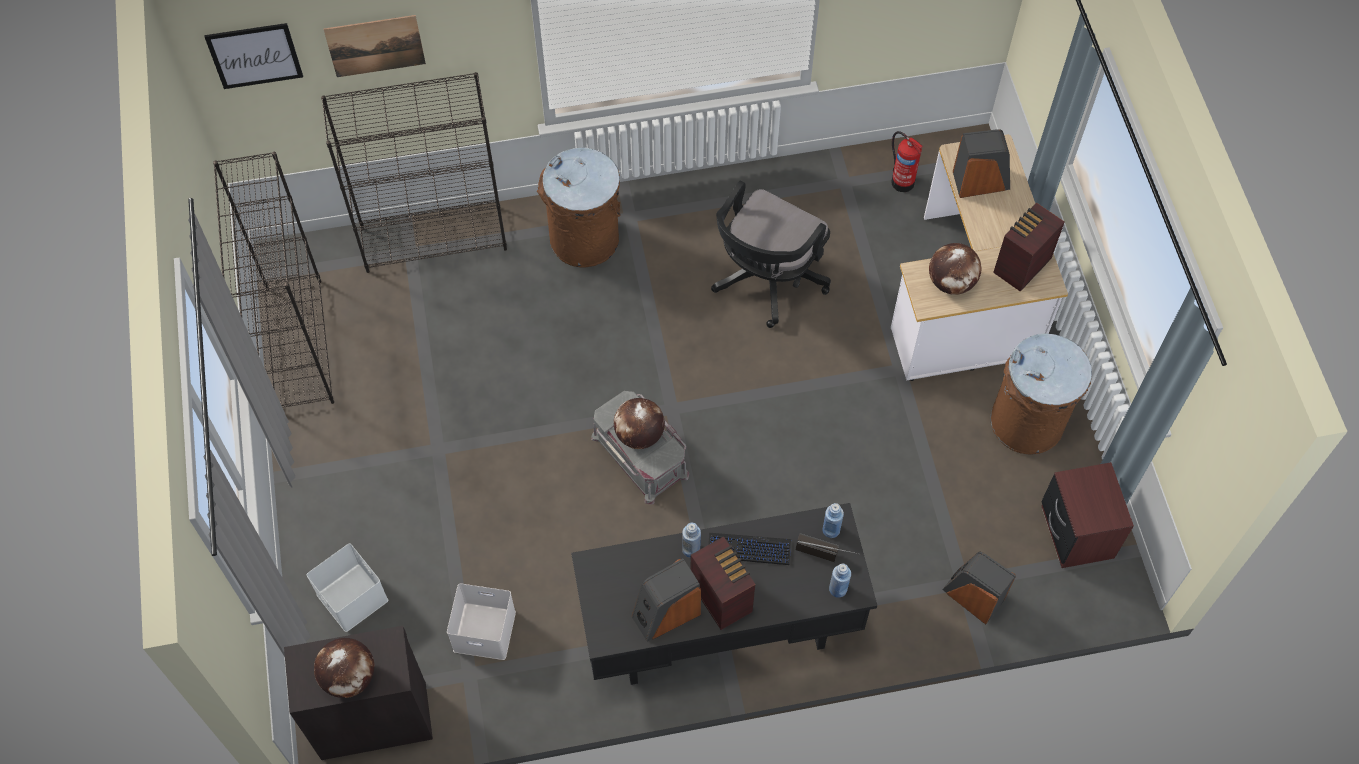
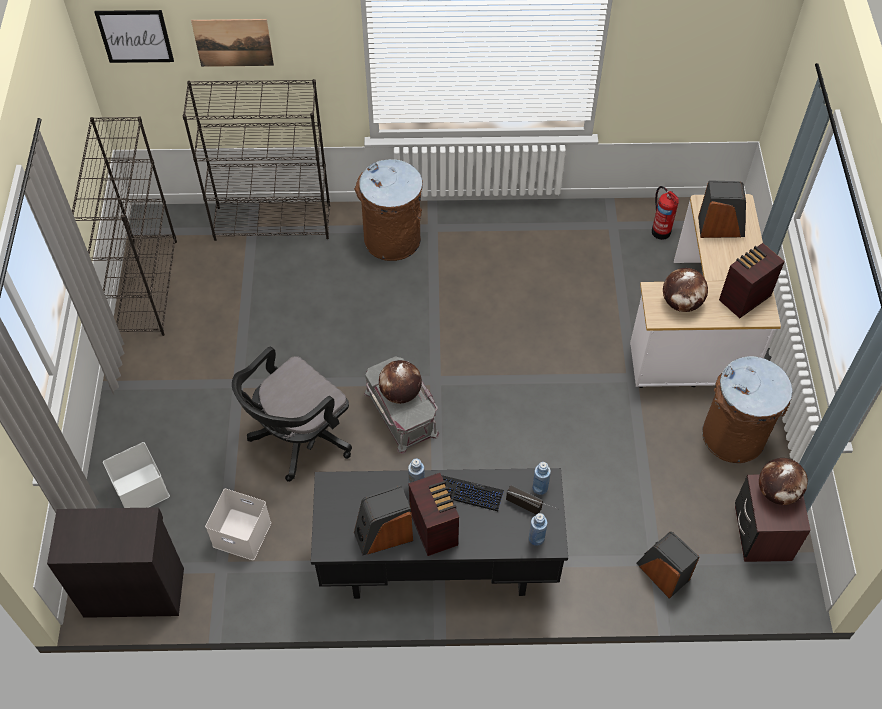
camera: 10 degrees right, 5 degrees down
globe [314,638,374,698] -> globe moved to [759,458,808,505]
black office chair [711,181,831,328] -> black office chair moved to [232,346,352,482]

